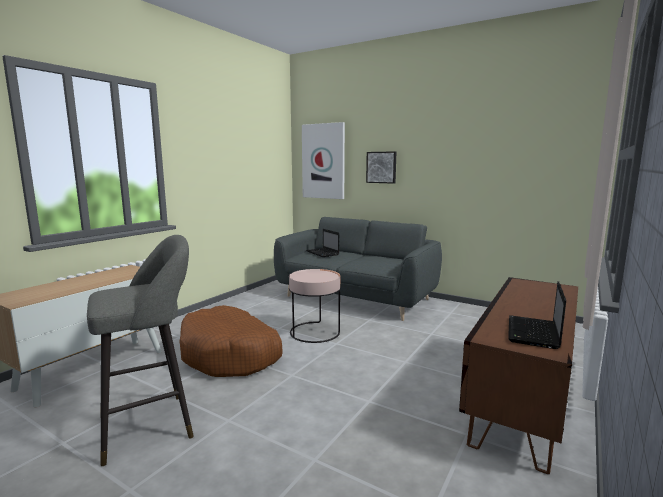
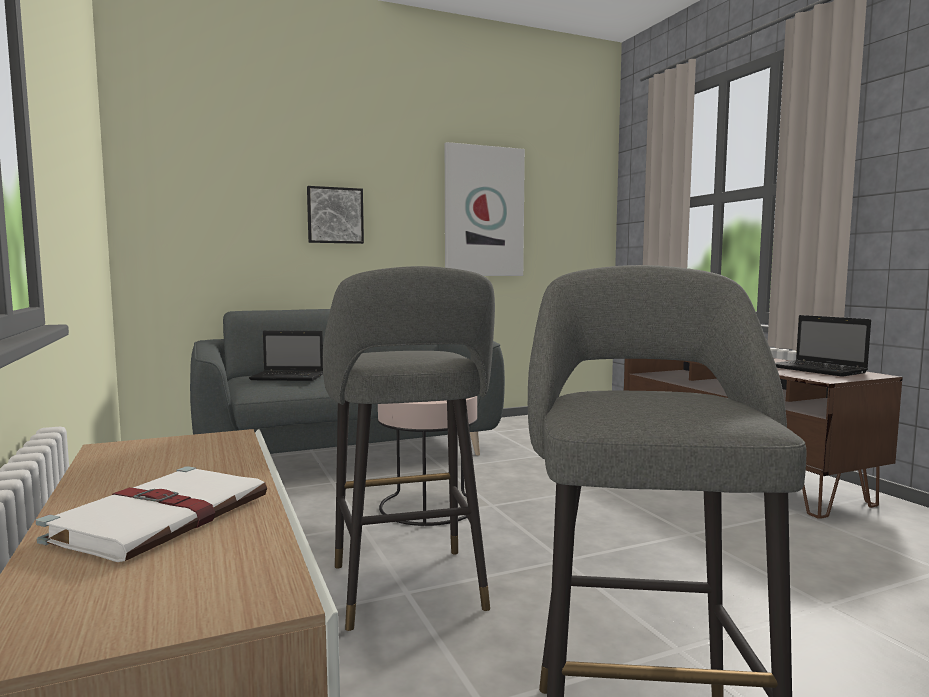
camera: 55 degrees left, 5 degrees down
brown dog bed [179,305,283,377] -> grey stool [323,266,495,631]
picture [302,122,345,199] -> picture moved to [445,142,525,276]
none -> white book [36,466,267,562]

